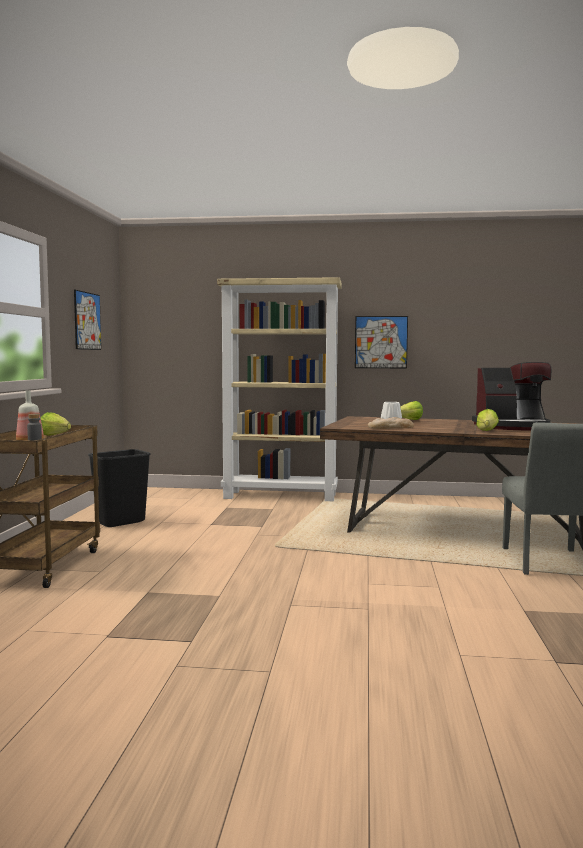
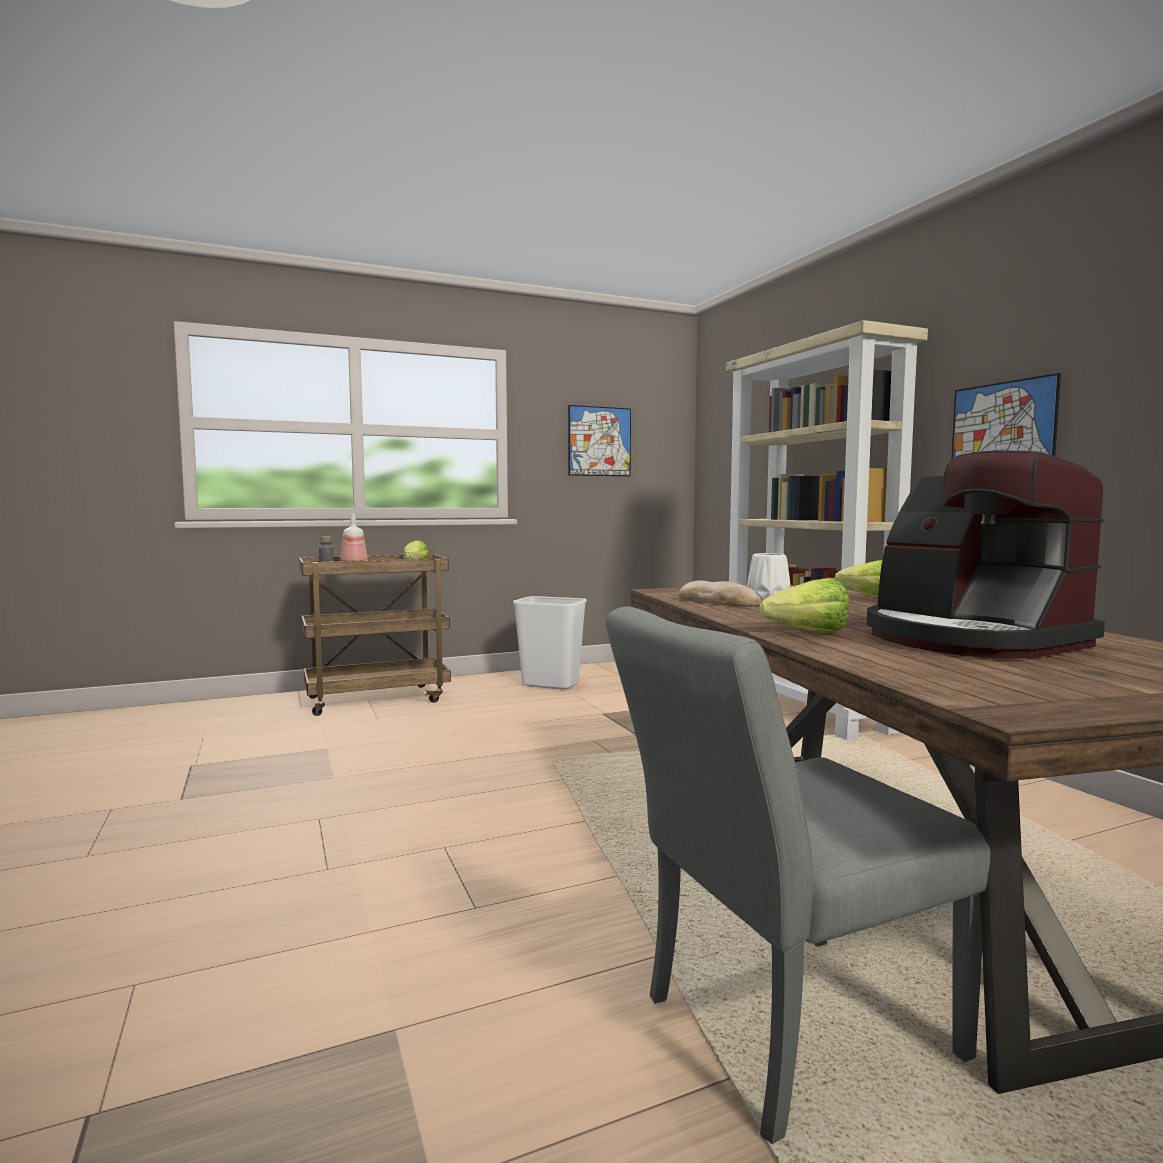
camera: 60 degrees right, 0 degrees up
black trash can [88,449,151,527] -> white trash can [513,596,587,690]

